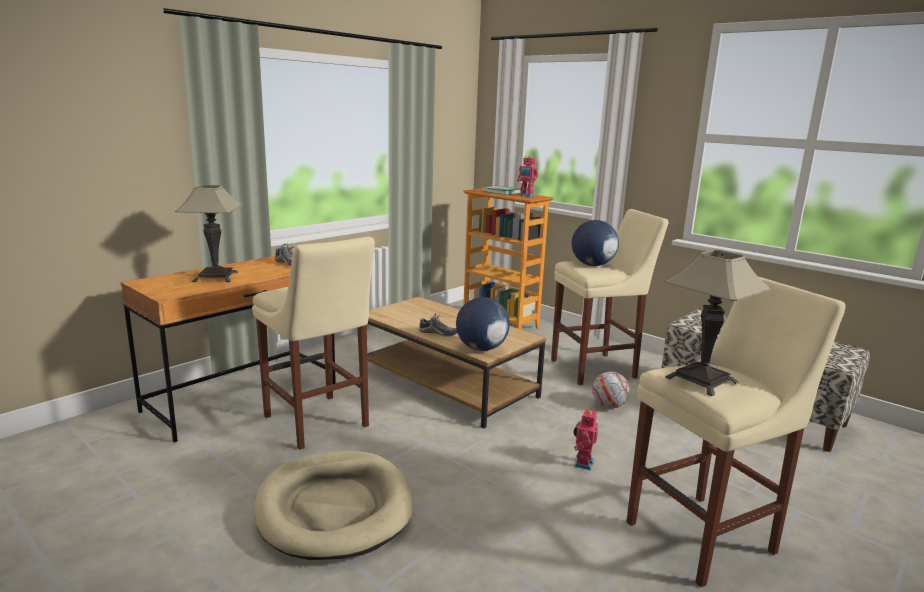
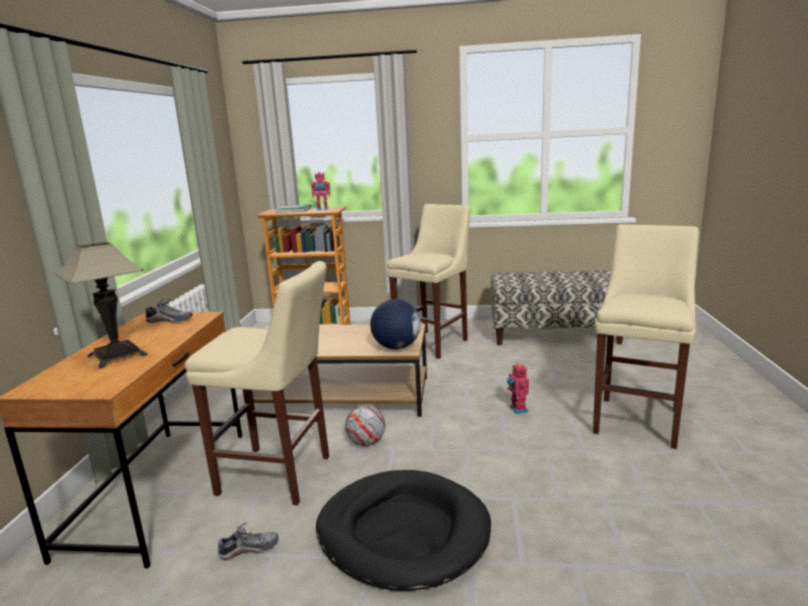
camera: 35 degrees left, 0 degrees up
beige dog bed [254,451,414,560] -> black dog bed [316,470,491,591]
shoe [419,313,457,337] -> shoe moved to [218,522,279,560]
globe [572,220,619,266] -> none
football [592,371,630,408] -> football moved to [345,405,385,446]
table lamp [665,250,772,396] -> none

